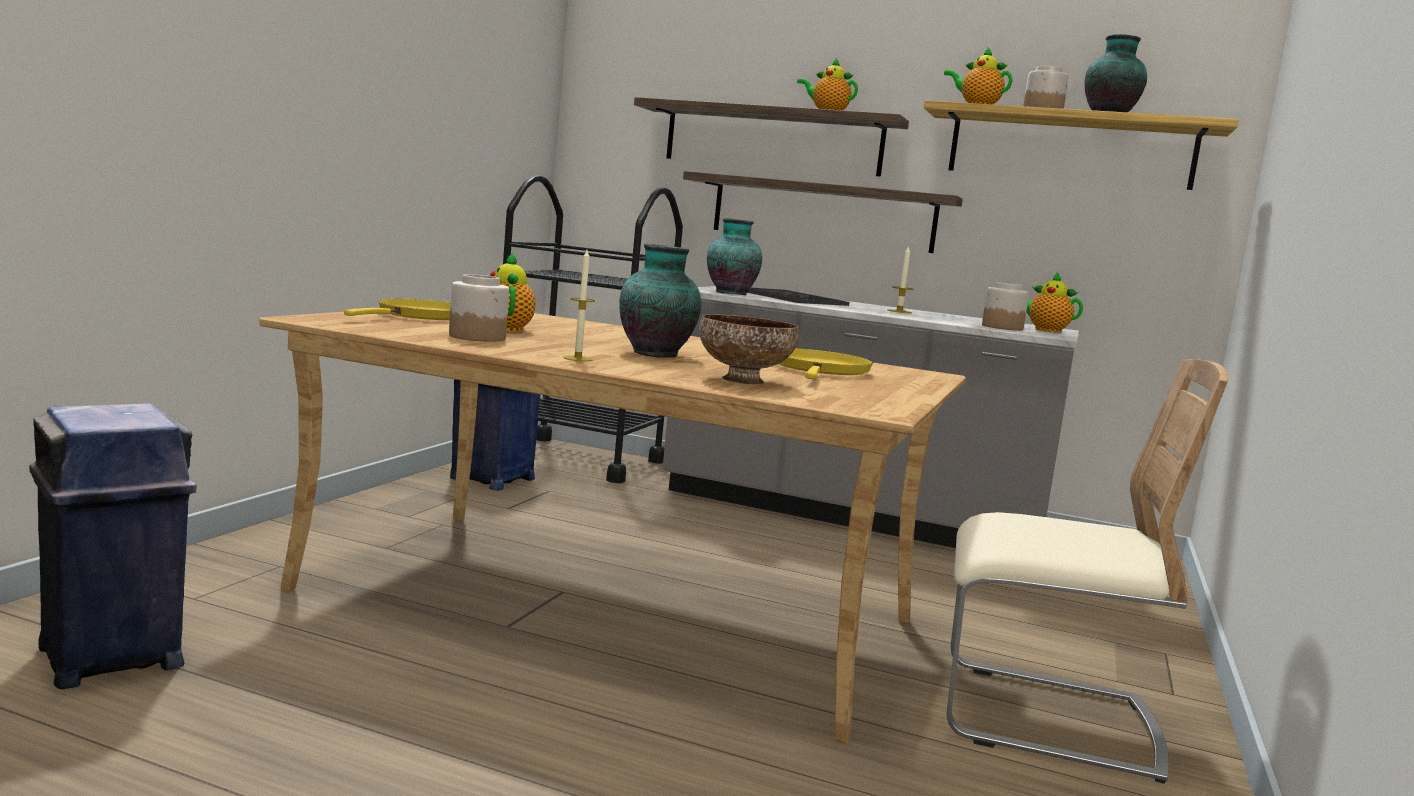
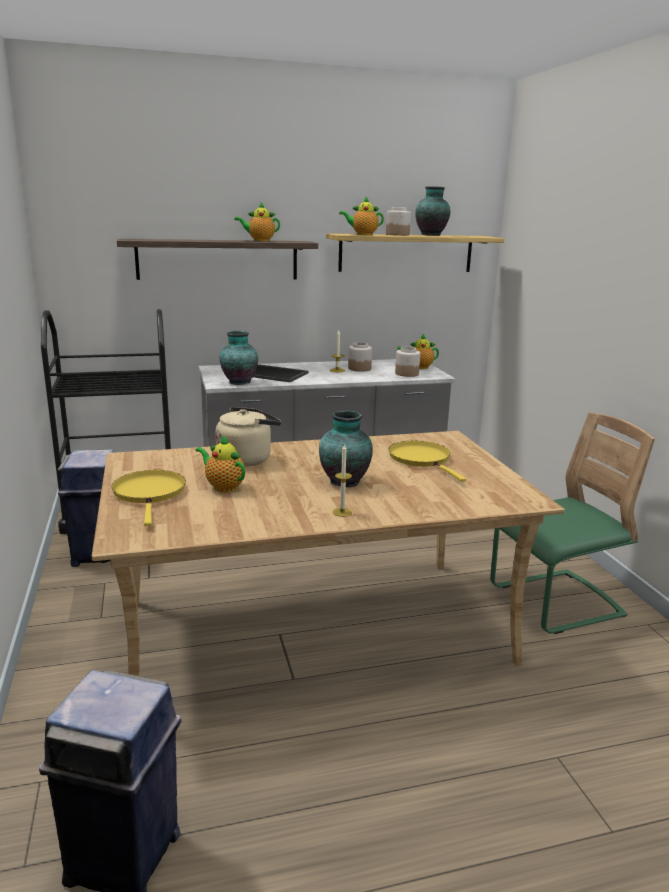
camera: 35 degrees left, 10 degrees up
jar [449,274,509,342] -> jar moved to [348,342,372,372]
shelf [683,171,963,253] -> none
bowl [699,314,799,384] -> none
beige chair [947,359,1228,784] -> green chair [490,412,655,634]
none -> beige kettle [216,407,281,467]

